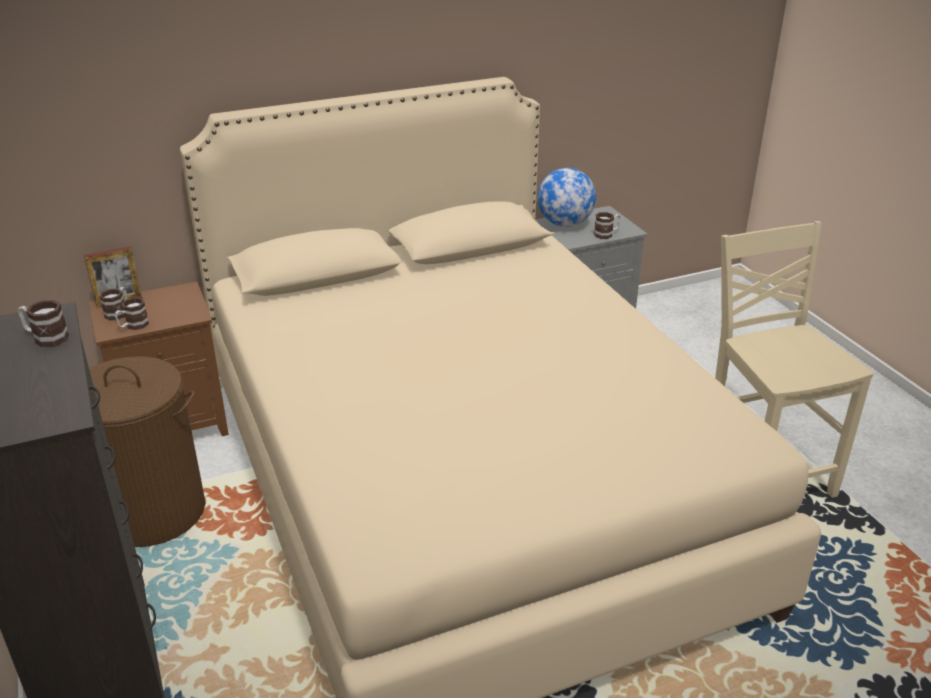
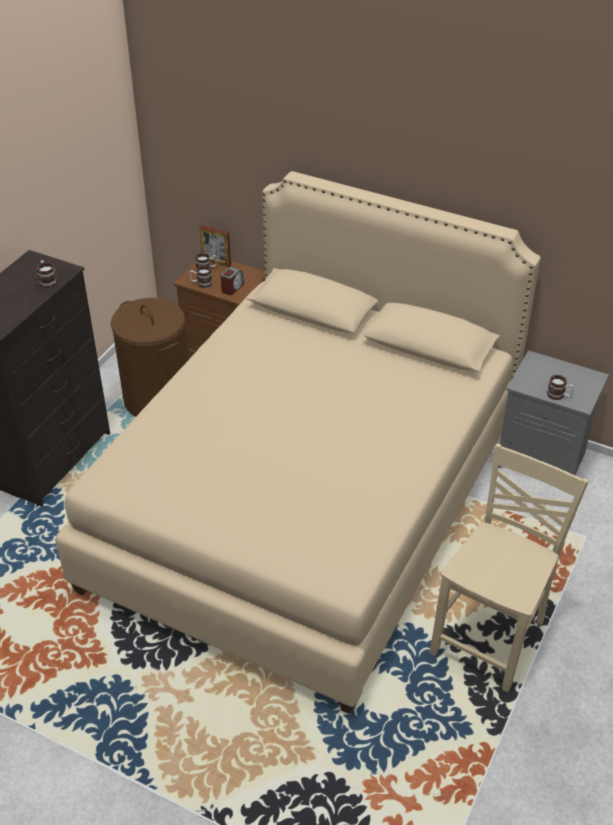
camera: 50 degrees right, 10 degrees up
globe [538,168,596,227] -> none
none -> alarm clock [221,267,244,295]

